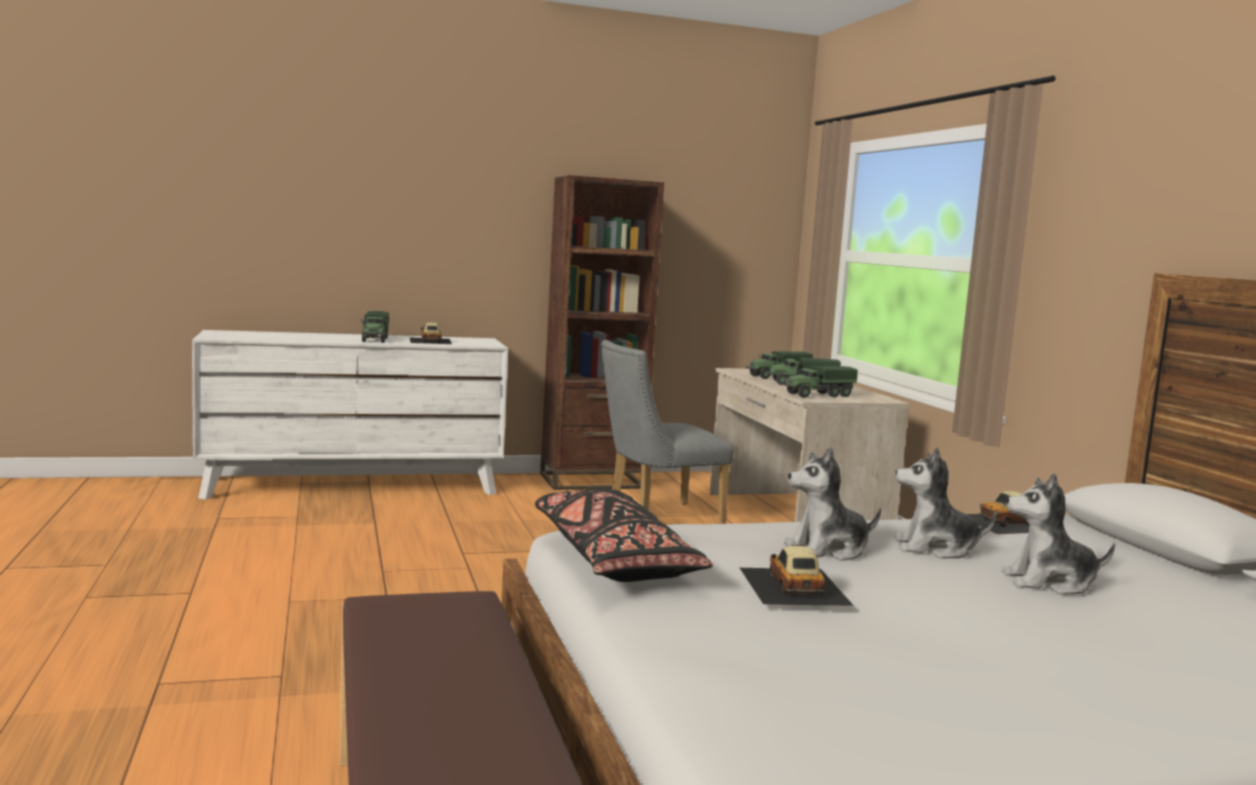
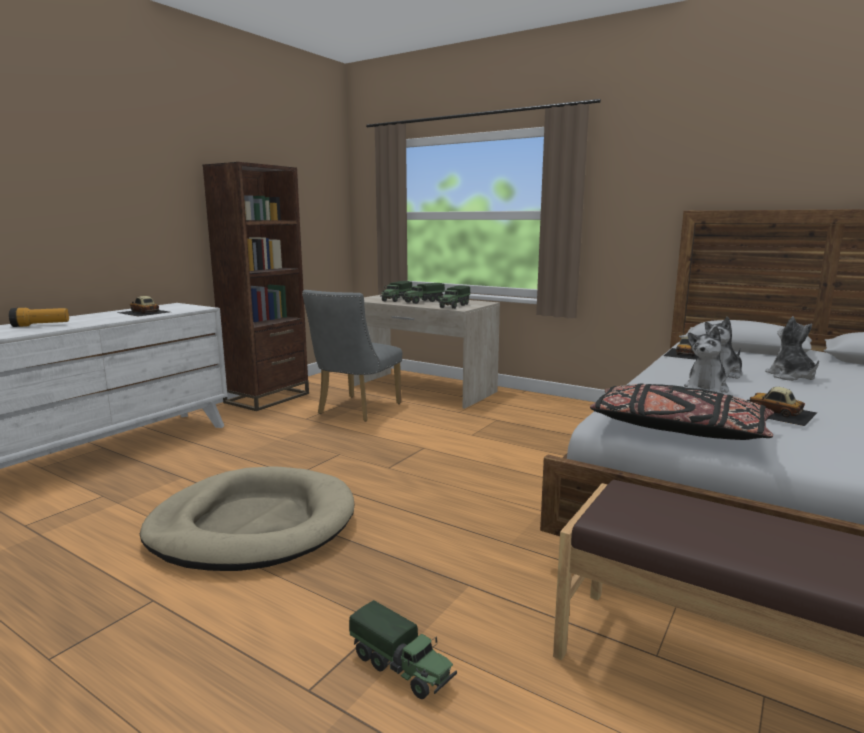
camera: 40 degrees left, 5 degrees up
toy truck [361,311,389,343] -> toy truck moved to [349,600,457,699]
plush toy [1002,473,1115,595] -> plush toy turned 120 degrees clockwise [765,316,819,381]
none -> flashlight [9,308,69,327]
none -> beige dog bed [140,466,354,571]

